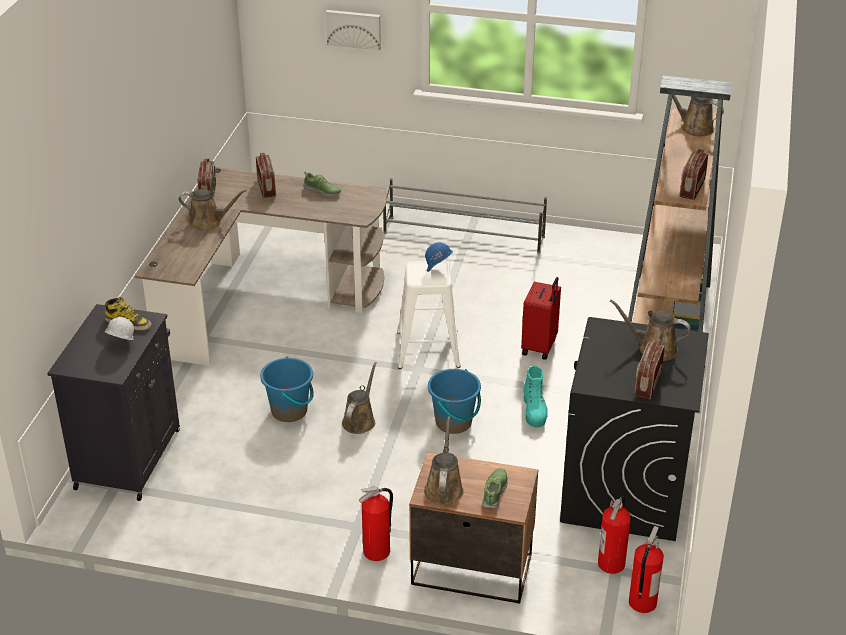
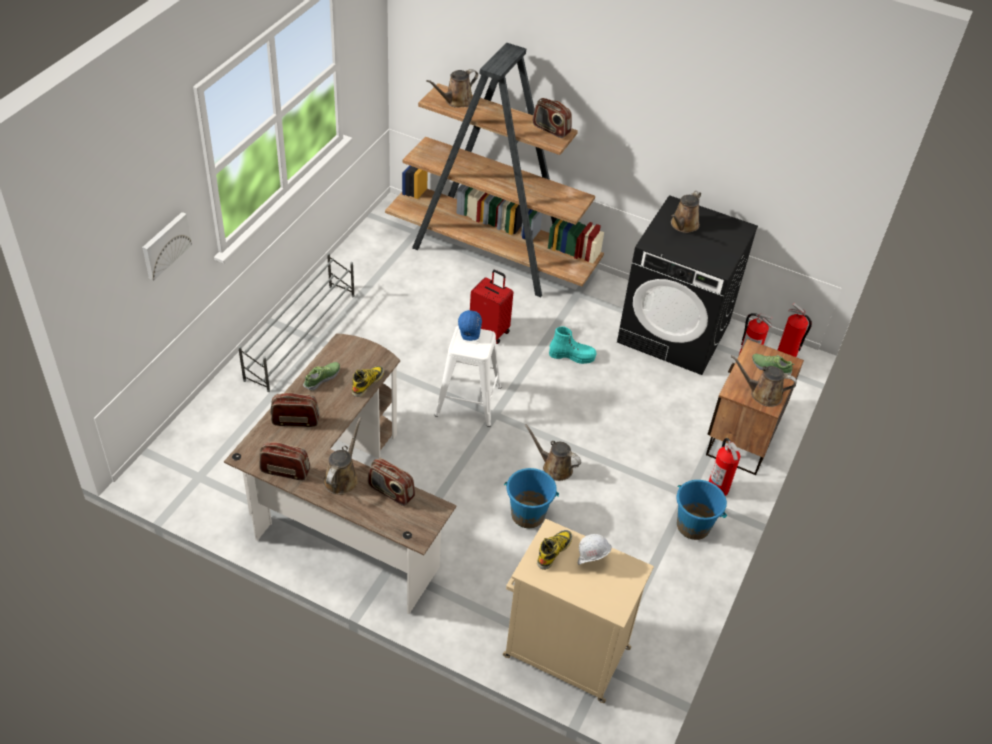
camera: 80 degrees left, 10 degrees up
black cabinet [47,304,180,501] -> beige cabinet [503,519,654,703]
blue bucket [428,369,481,434] -> blue bucket moved to [677,480,727,540]
radio [634,340,665,400] -> radio moved to [368,458,415,506]
none -> boot [352,366,384,397]

